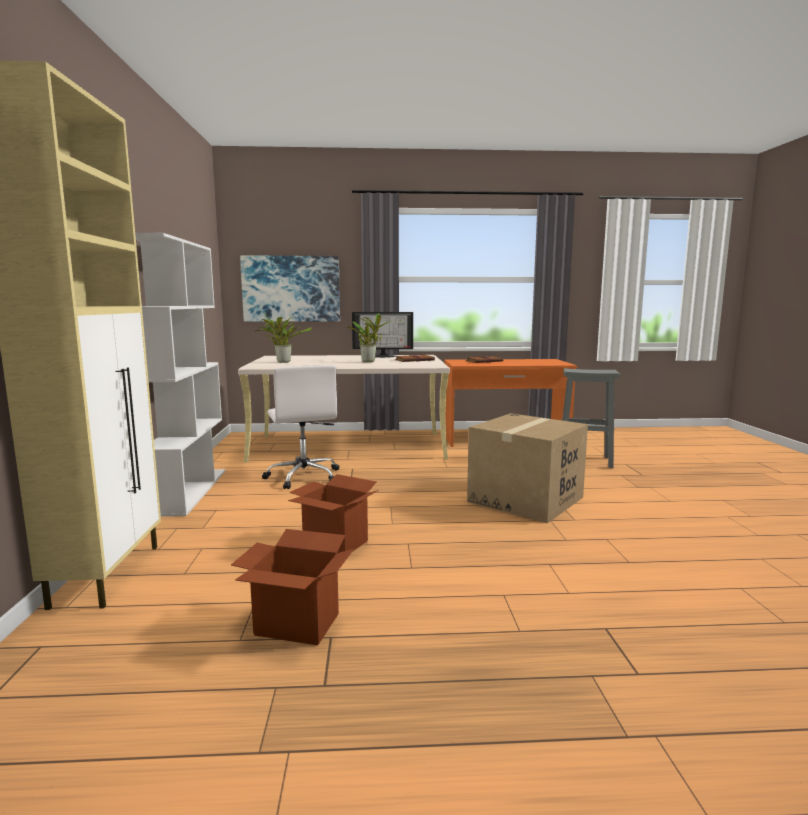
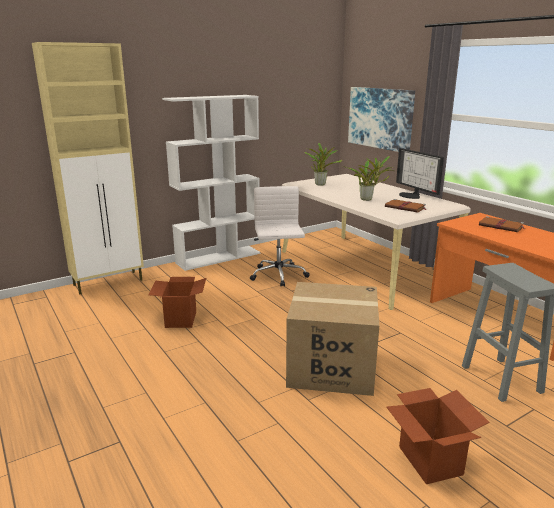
camera: 60 degrees right, 10 degrees up
cardboard box [231,529,355,645] -> cardboard box moved to [386,388,490,484]
white office chair [262,365,339,489] -> white office chair turned 135 degrees clockwise [250,186,310,287]

